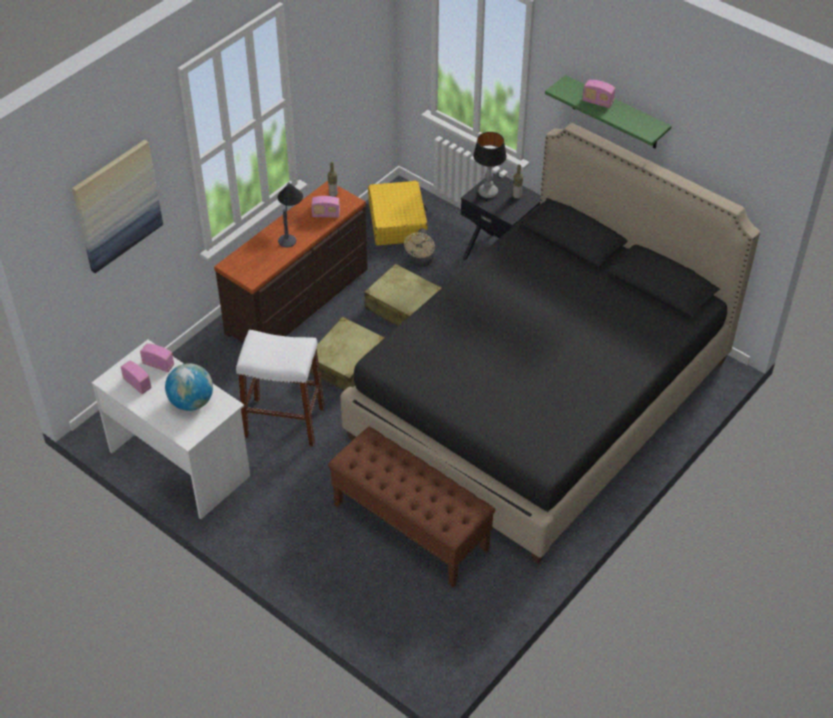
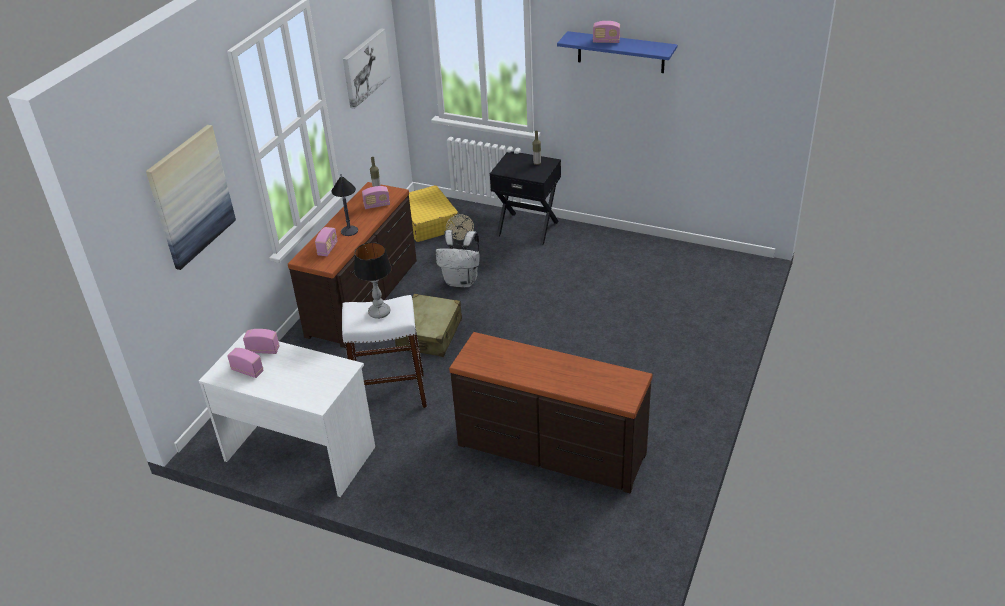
camera: 15 degrees left, 10 degrees down
globe [165,363,213,411] -> none
brown bench [328,426,495,588] -> brown dresser [449,332,653,493]
black bed [340,123,760,564] -> none
beige suitcase [364,264,442,326] -> white backpack [436,230,480,287]
table lamp [473,132,507,198] -> table lamp moved to [354,242,392,319]
green shelf [545,75,672,149] -> blue shelf [557,31,677,73]
none -> radio [315,227,337,256]
none -> picture [343,28,391,109]

